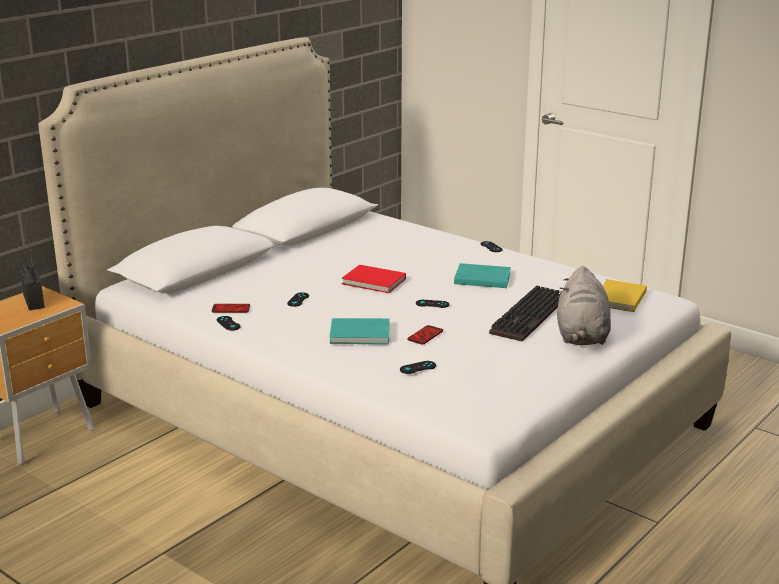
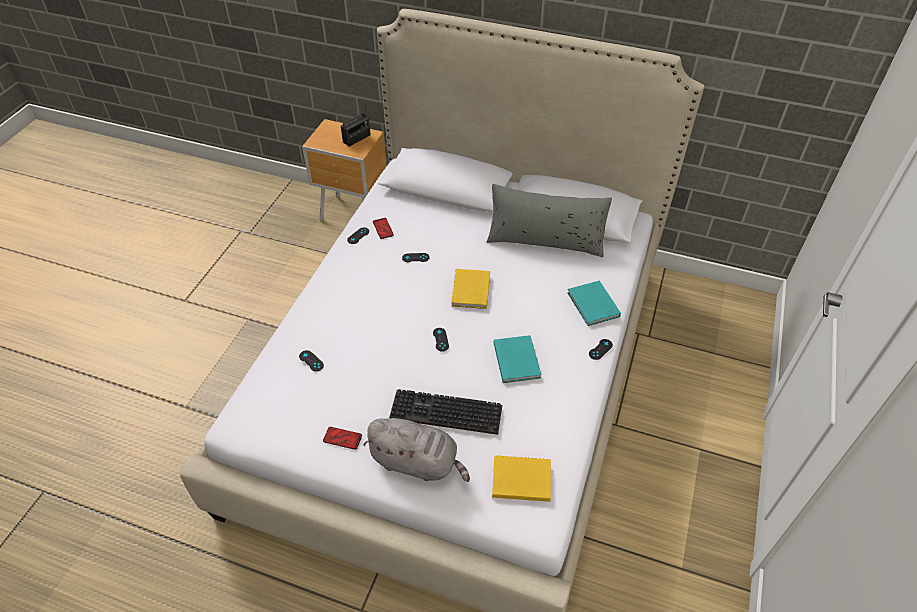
camera: 70 degrees right, 25 degrees up
turquoise book [329,318,389,344] -> turquoise book moved to [567,281,621,326]
red book [341,265,406,293] -> yellow book [451,269,490,309]
phone [407,325,443,345] -> phone moved to [323,427,362,450]
grey plush toy [557,266,611,345] -> grey plush toy turned 150 degrees counterclockwise [363,418,470,482]
none -> grey pillow [487,184,612,257]

